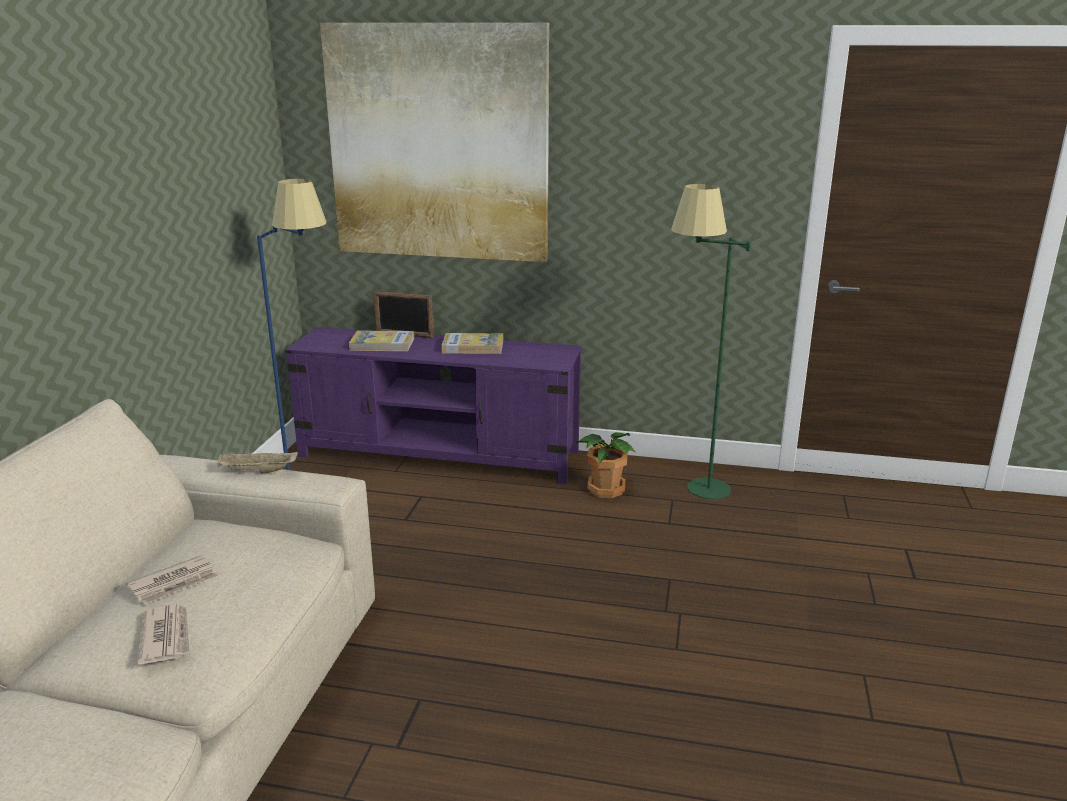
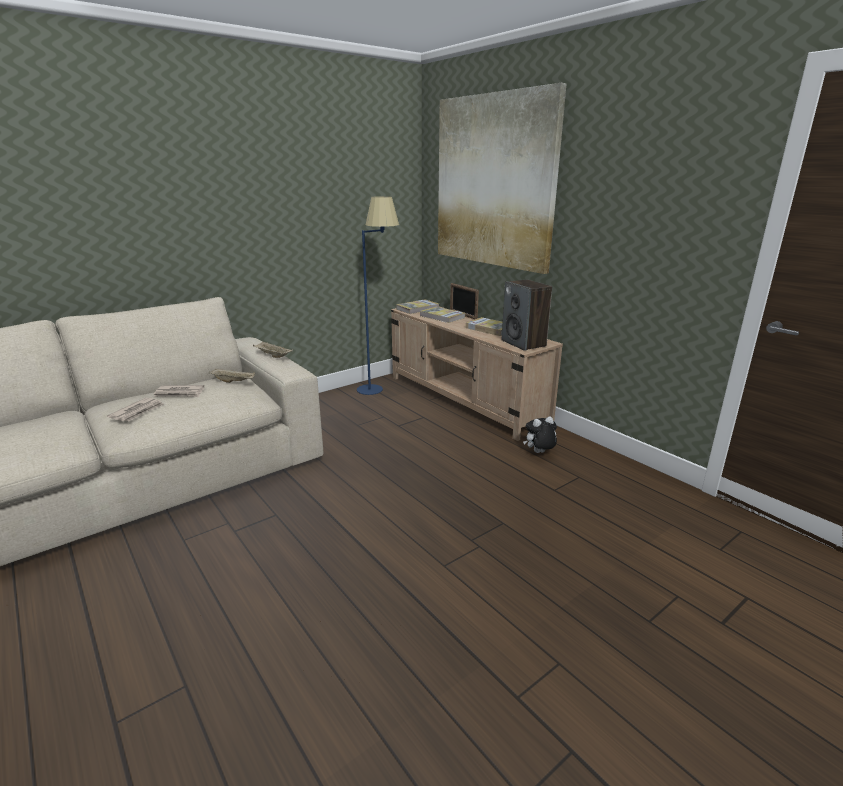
camera: 40 degrees right, 0 degrees up
purple tv stand [285,327,581,484] -> beige tv stand [391,307,563,441]
potted plant [576,433,635,499] -> plush toy [523,416,557,453]
green floor lamp [671,184,751,499] -> none
none -> beige tray [209,368,255,383]
none -> book [396,299,439,314]
none -> speaker [502,279,552,351]

